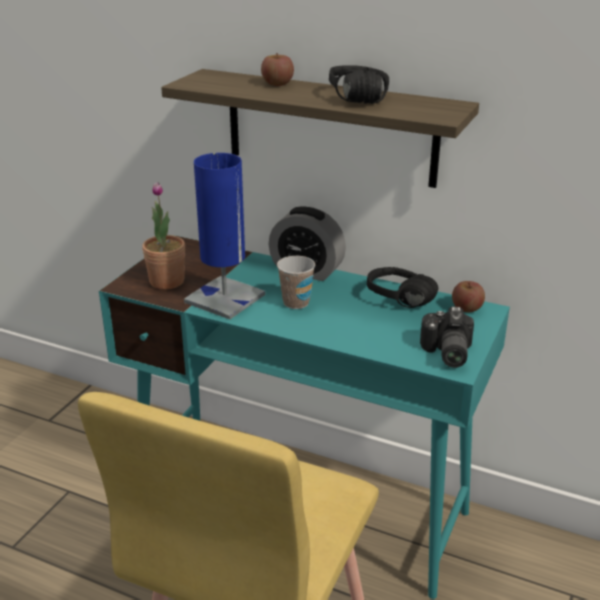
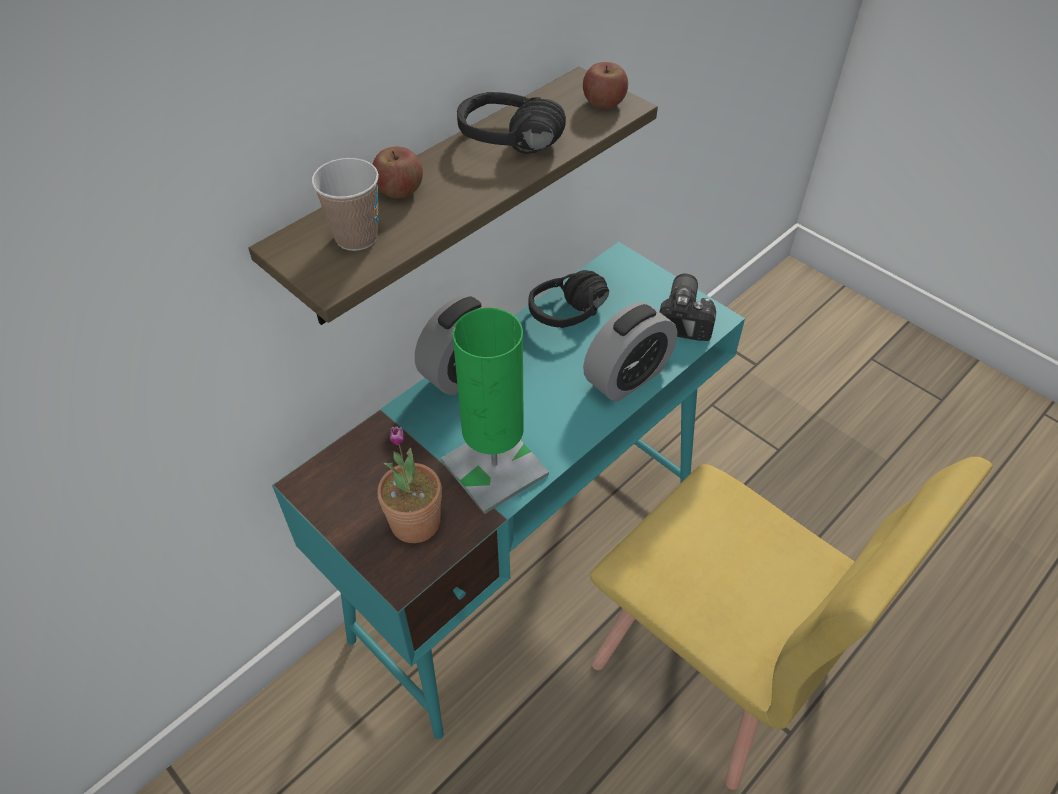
camera: 70 degrees left, 20 degrees up
blue table lamp [184,153,265,319] -> green table lamp [441,308,549,514]
cup [277,256,315,309] -> cup moved to [312,158,379,251]
camera [420,306,474,368] -> camera turned 105 degrees counterclockwise [660,274,716,341]
apple [452,281,485,313] -> apple moved to [583,62,628,109]
none -> alarm clock [583,302,677,402]

